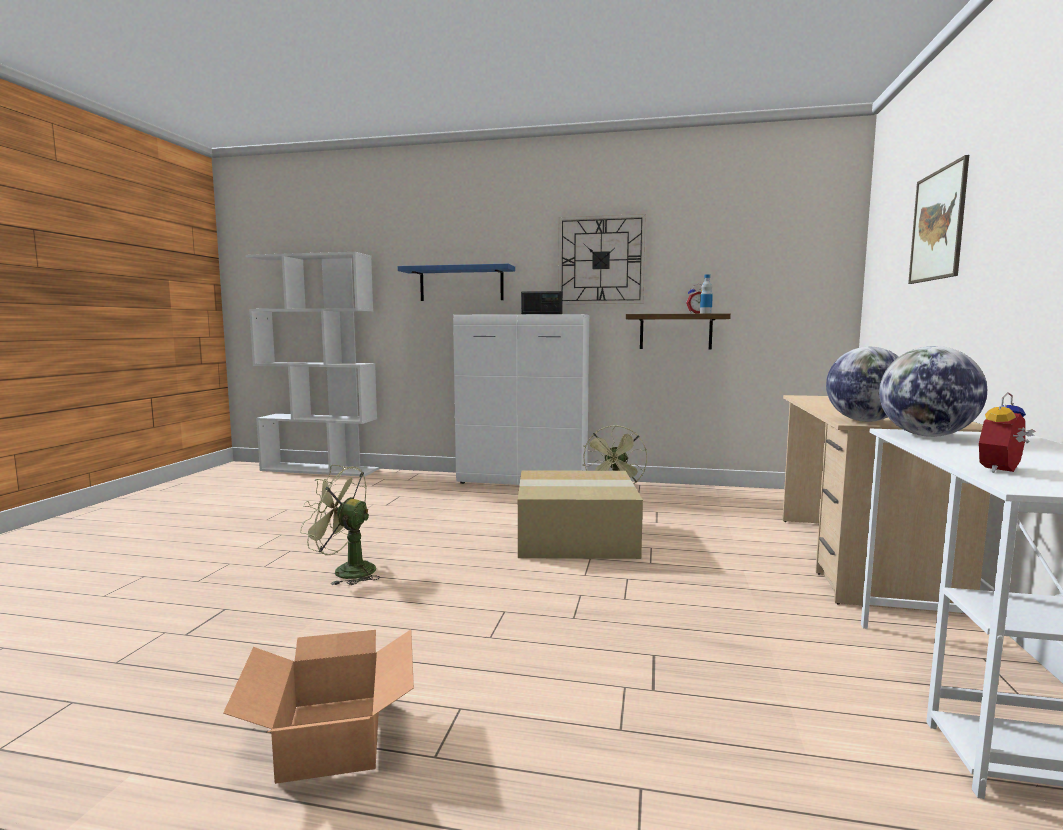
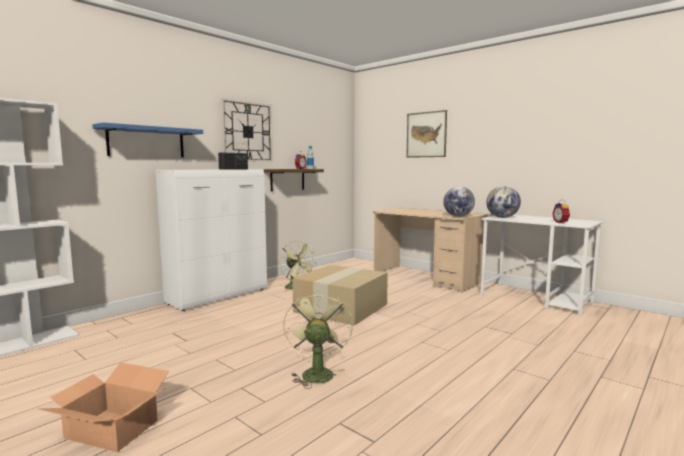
camera: 60 degrees left, 0 degrees up
cardboard box [223,630,414,784] -> cardboard box moved to [39,362,169,452]
green fan [300,465,380,585] -> green fan turned 135 degrees clockwise [283,290,353,389]

